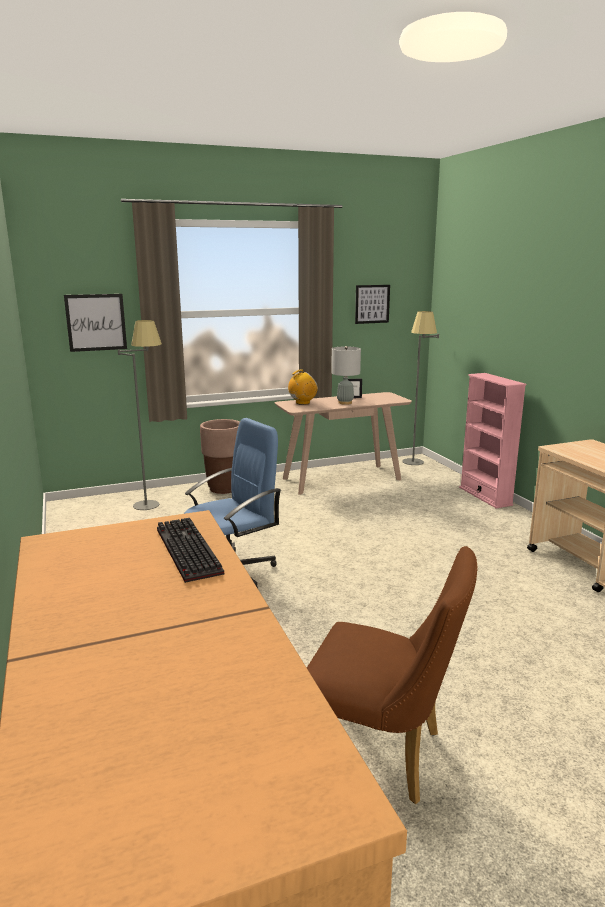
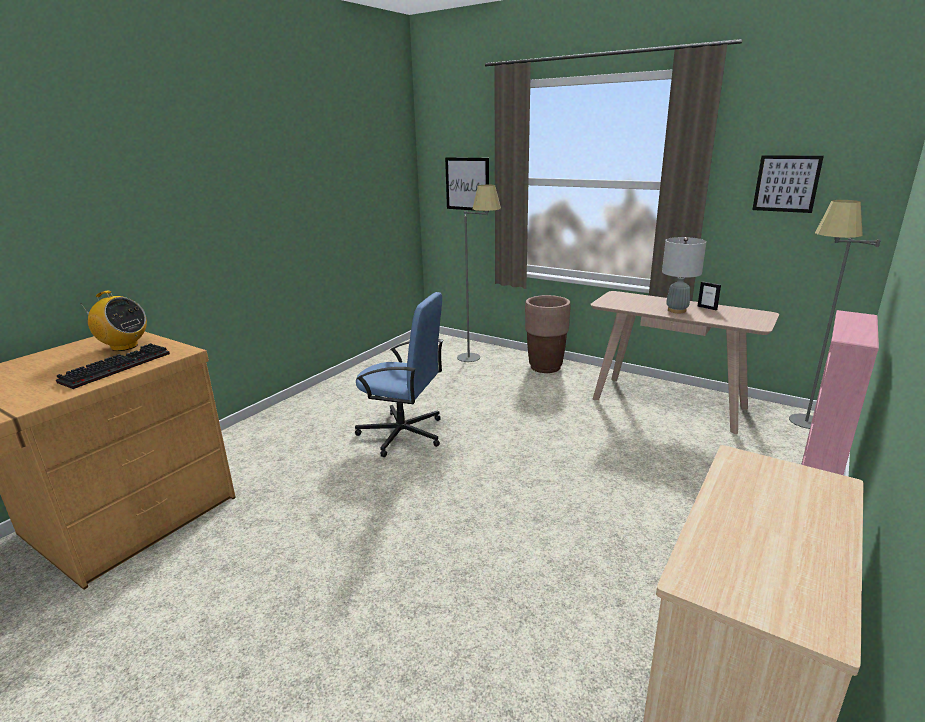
camera: 55 degrees right, 5 degrees up
radio [288,369,318,405] -> radio moved to [80,291,147,351]
brown chair [307,546,478,804] -> none

